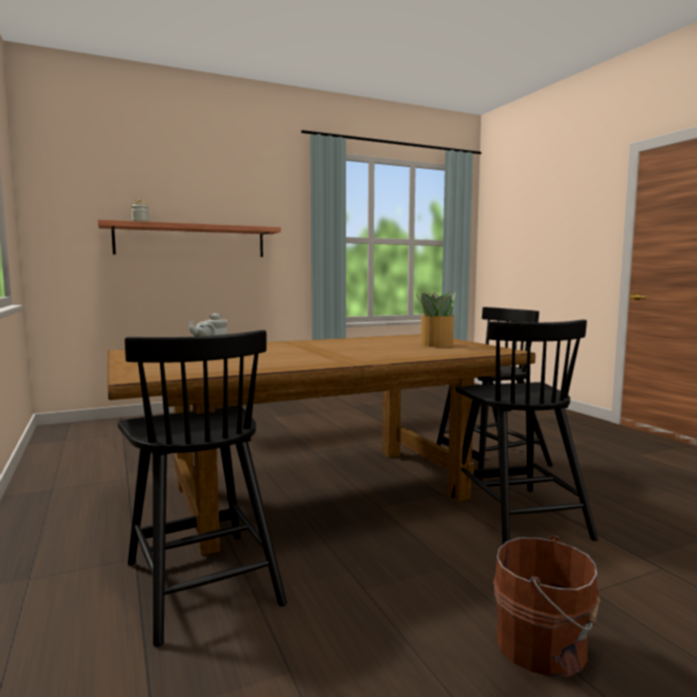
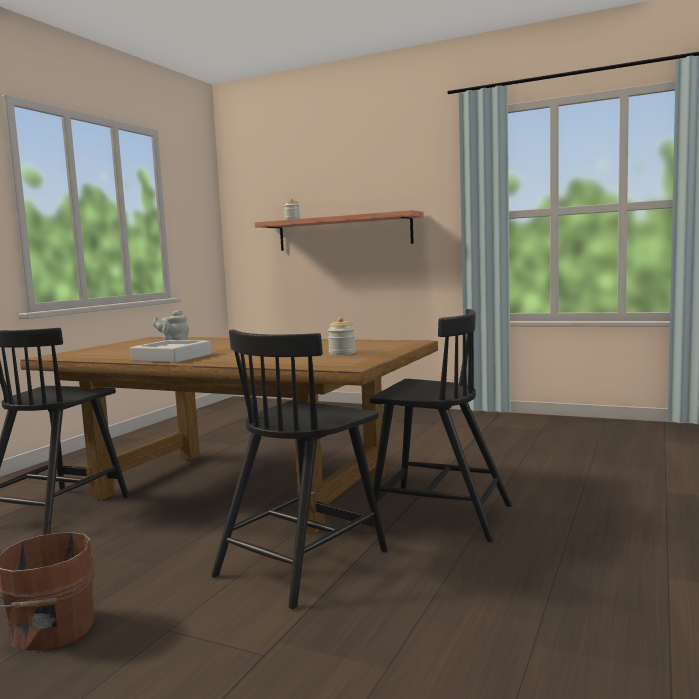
camera: 50 degrees right, 0 degrees up
potted plant [416,291,456,347] -> jar [328,317,356,355]
none -> grey tray [130,340,212,363]

